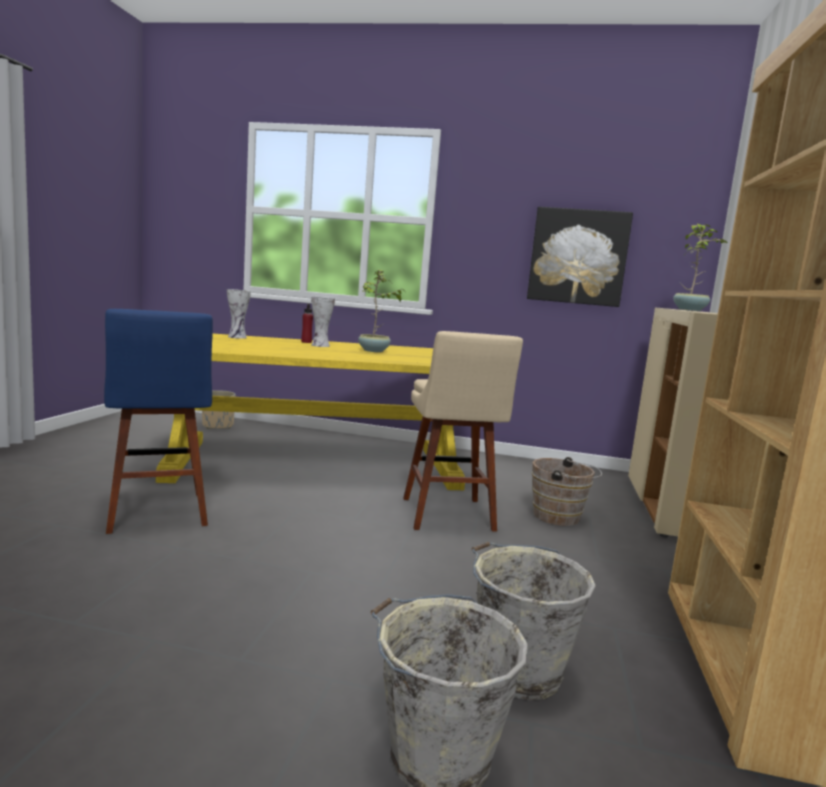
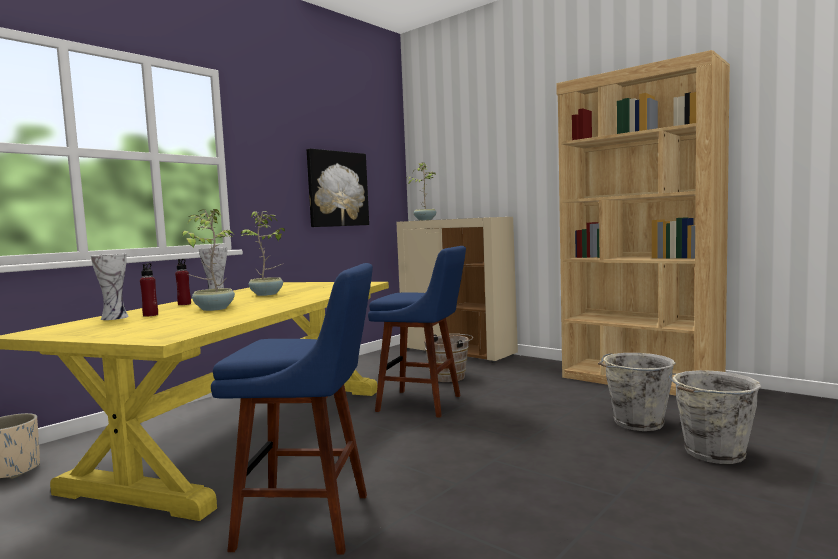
camera: 60 degrees left, 5 degrees down
beige stool [403,331,523,532] -> blue stool [368,246,466,418]
none -> red bottle [140,263,158,317]
none -> potted plant [182,209,235,311]

